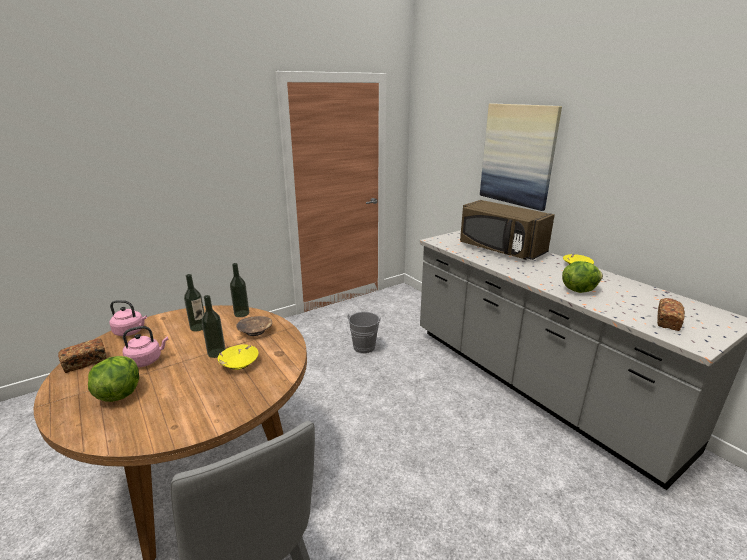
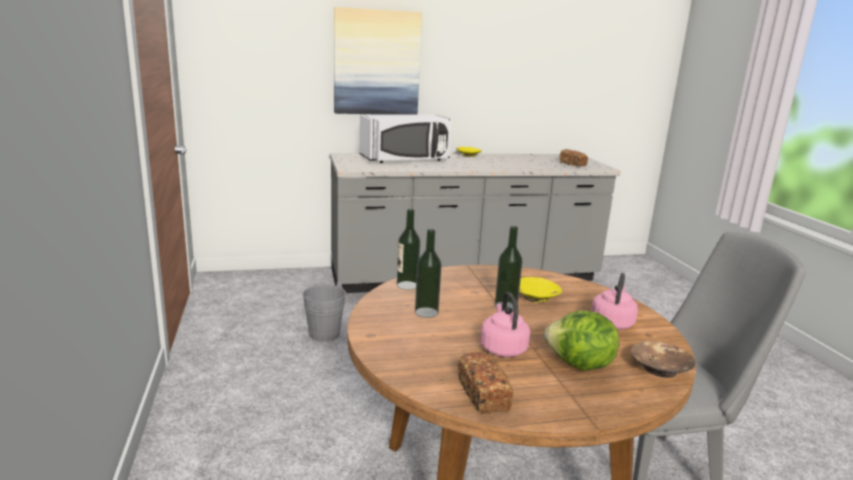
camera: 70 degrees left, 5 degrees down
pink kettle [110,300,147,336] -> pink kettle moved to [591,273,638,330]
brown bowl [236,316,272,336] -> brown bowl moved to [631,341,695,378]
brown microwave [460,200,555,260] -> white microwave [360,114,452,163]
lettuce [562,261,603,293] -> none

